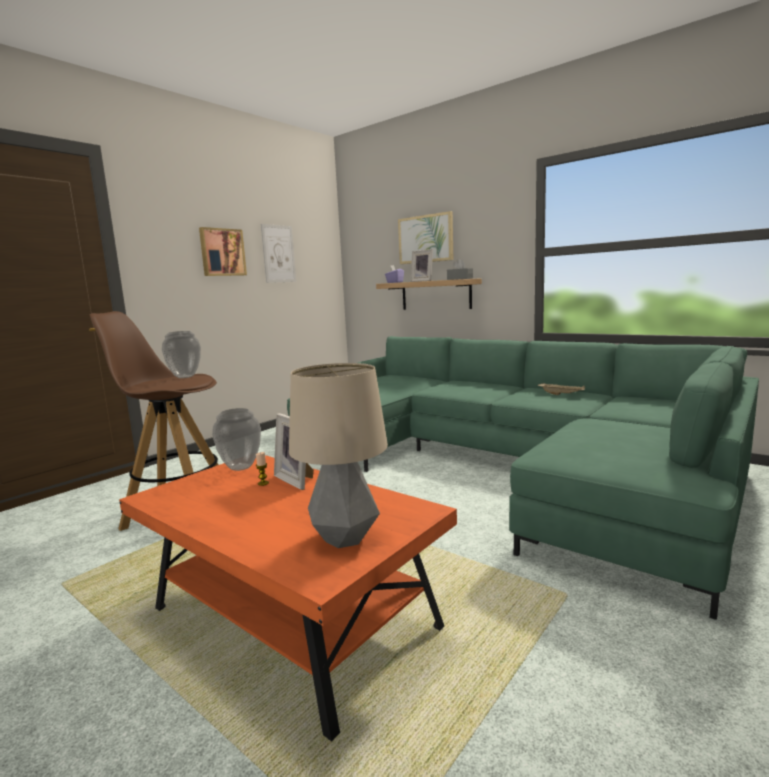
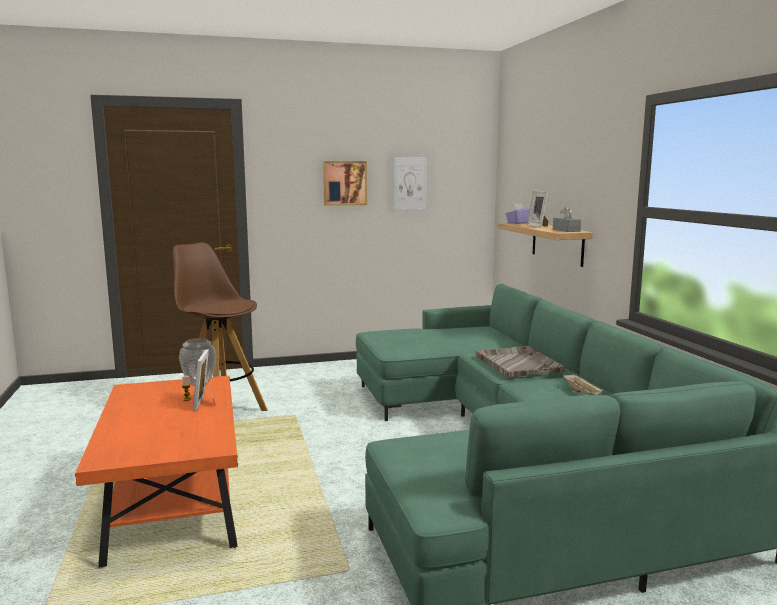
camera: 35 degrees right, 0 degrees up
vase [162,331,201,378] -> none
table lamp [289,363,388,548] -> none
picture [398,211,453,264] -> none
none -> grey tray [475,346,565,377]

